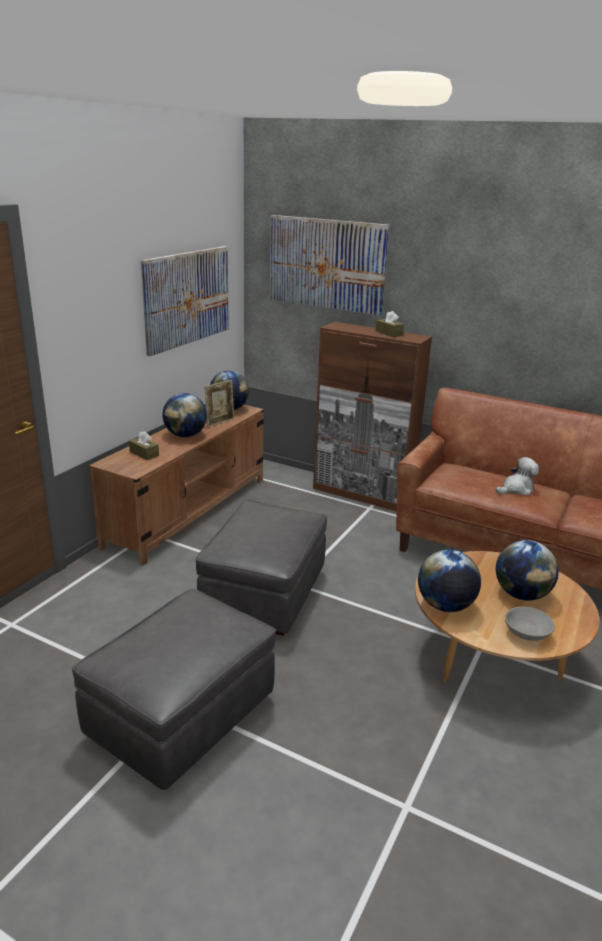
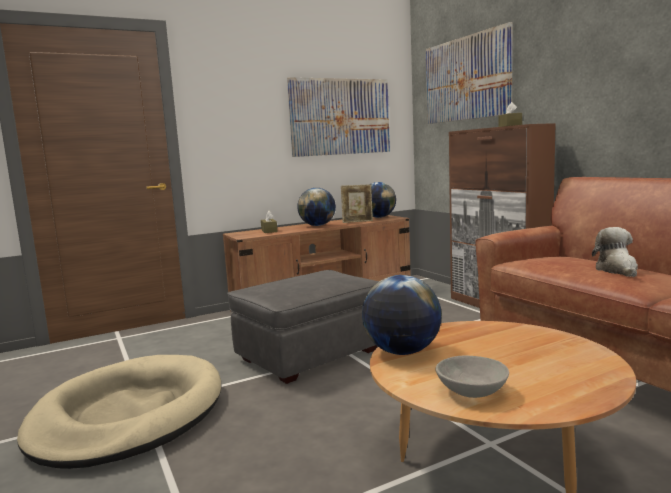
camera: 35 degrees right, 15 degrees down
grey ottoman [72,589,276,790] -> beige dog bed [17,355,221,469]
plush toy [496,457,539,495] -> plush toy turned 90 degrees counterclockwise [592,227,638,277]
globe [496,540,559,601] -> none

